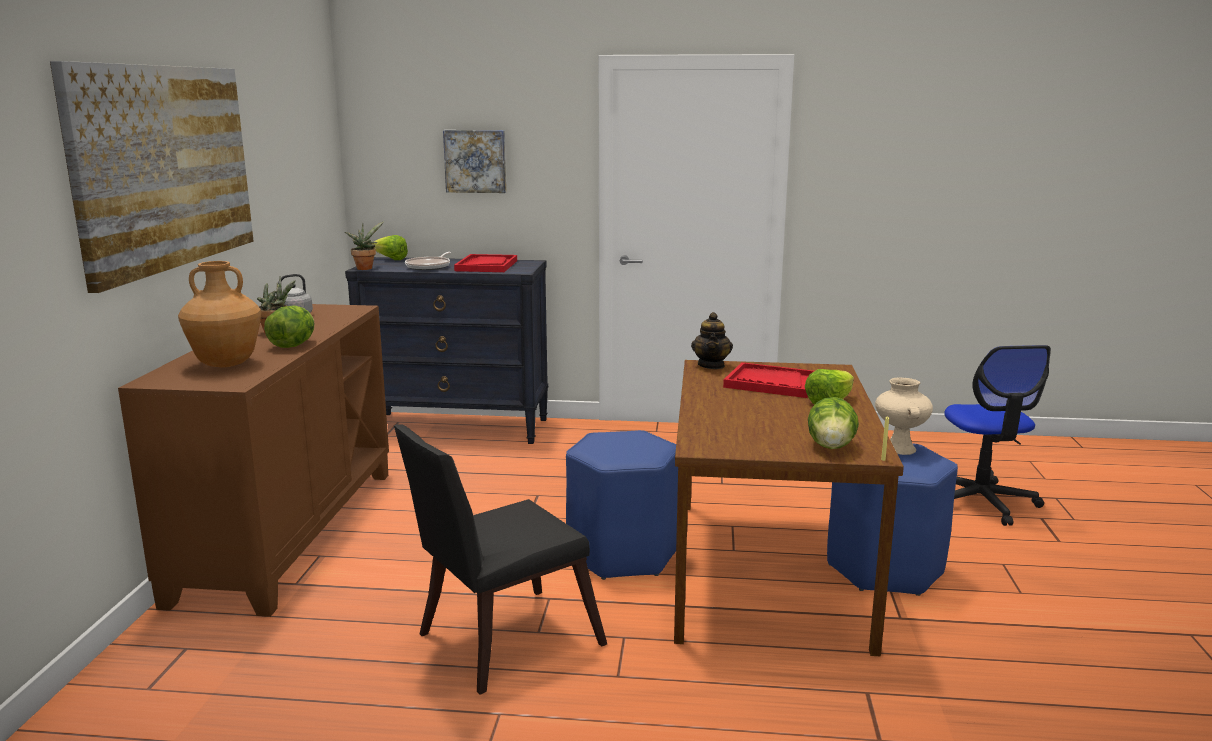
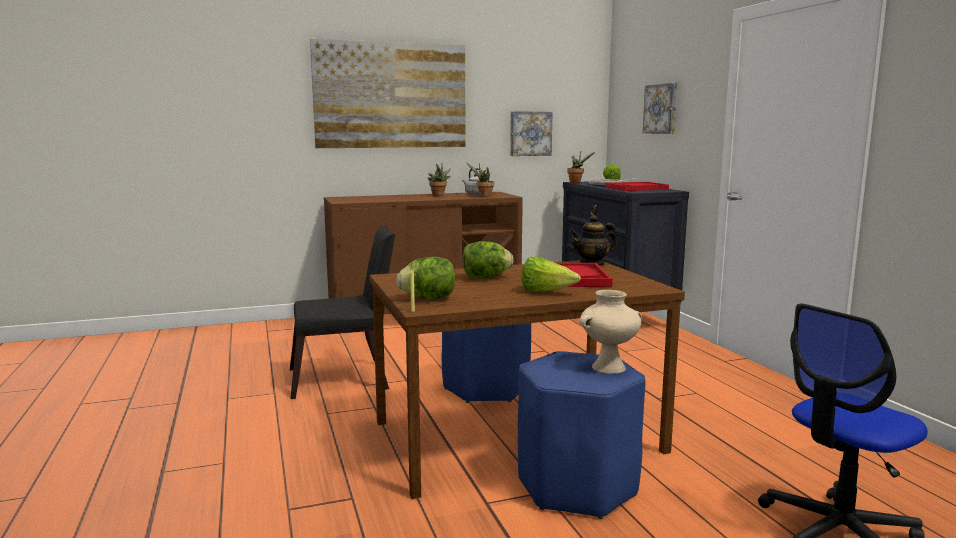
camera: 65 degrees right, 5 degrees down
brown vase [178,261,261,367] -> none
lettuce [264,305,315,348] -> lettuce moved to [462,241,513,278]
black chair [394,425,607,695] -> black chair turned 135 degrees clockwise [290,225,395,399]
none -> potted plant [467,163,494,197]
none -> picture [510,111,553,156]

